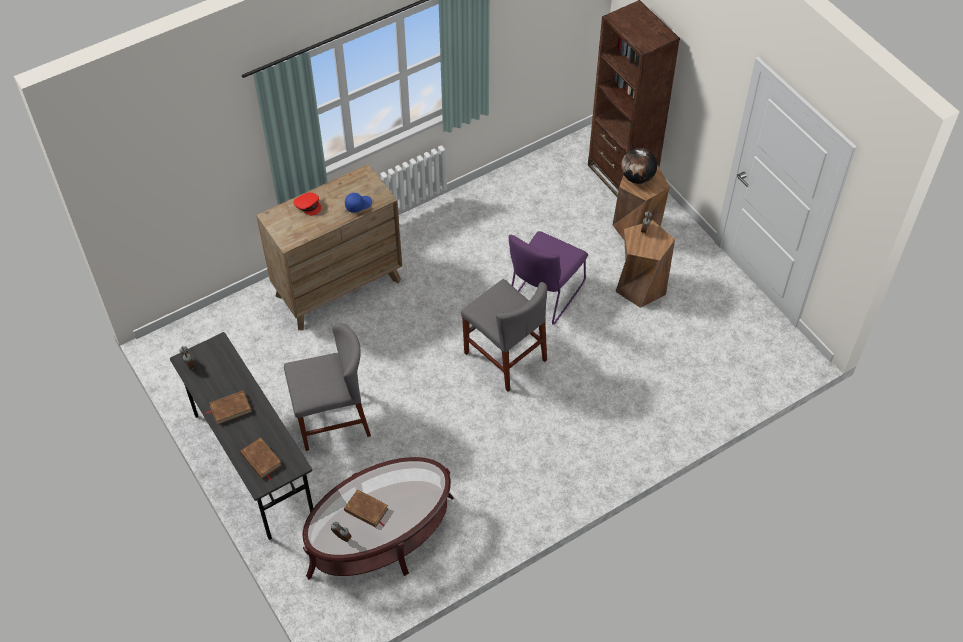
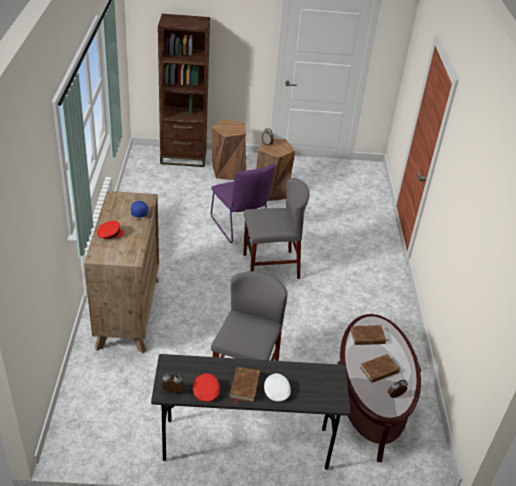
camera: 60 degrees left, 15 degrees down
brown book [240,437,282,481] -> brown book moved to [351,325,389,345]
globe [621,148,657,184] -> none
none -> red cap [193,373,220,402]
none -> white cap [264,373,291,401]

